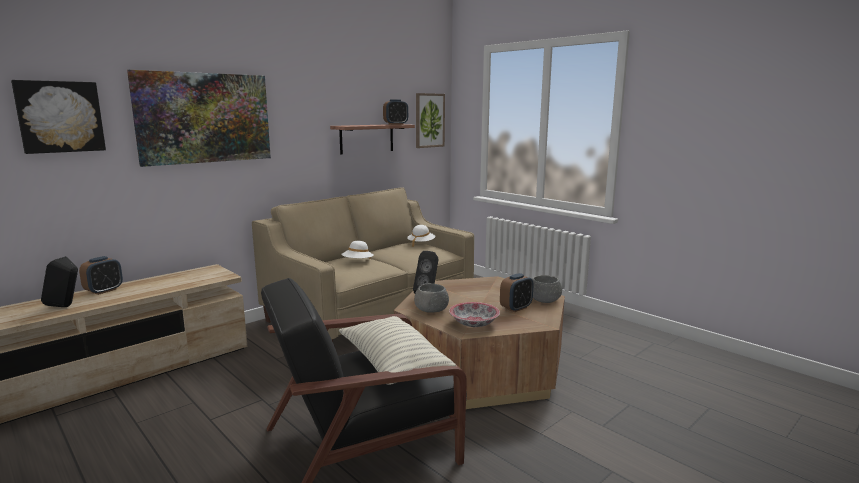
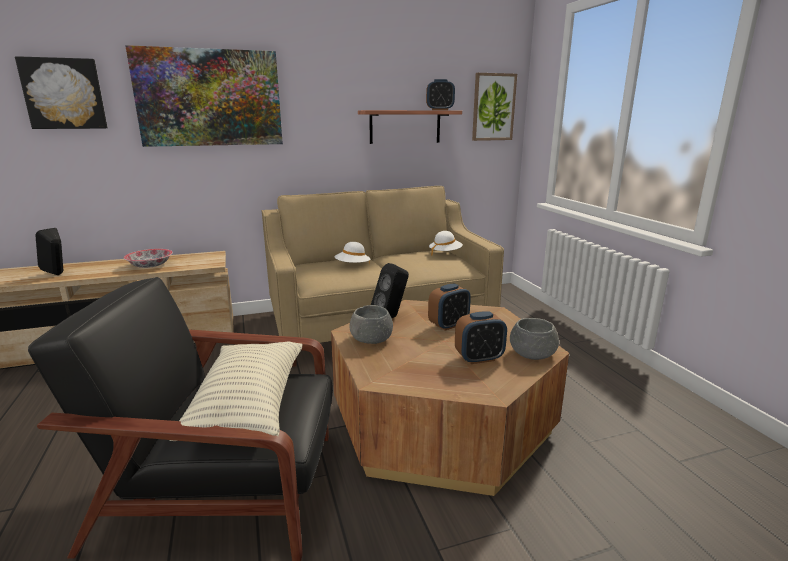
camera: 25 degrees right, 5 degrees up
alarm clock [79,256,123,295] -> alarm clock moved to [428,283,471,331]
bowl [449,302,500,327] -> bowl moved to [124,249,173,268]

